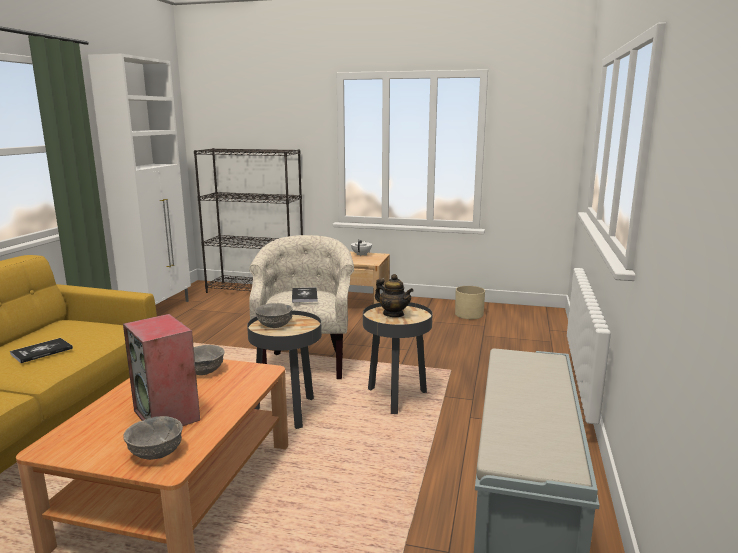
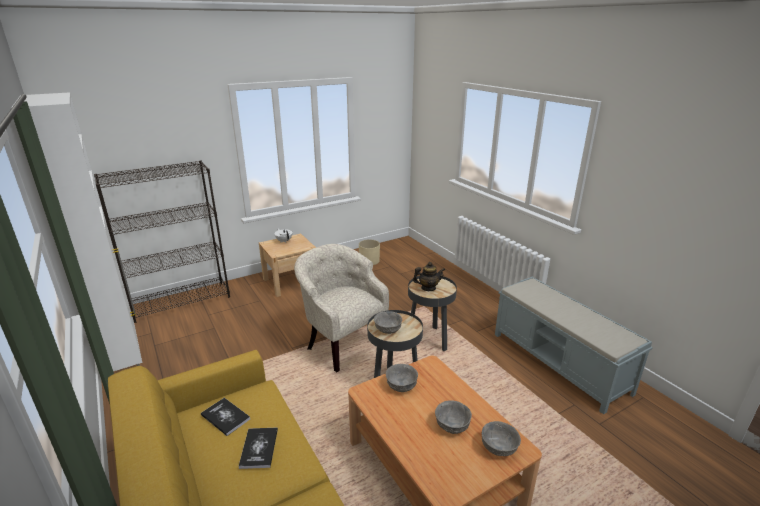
camera: 45 degrees left, 10 degrees up
speaker [123,314,200,426] -> grey bowl [435,400,472,434]
book [292,287,318,303] -> book moved to [201,398,250,436]

